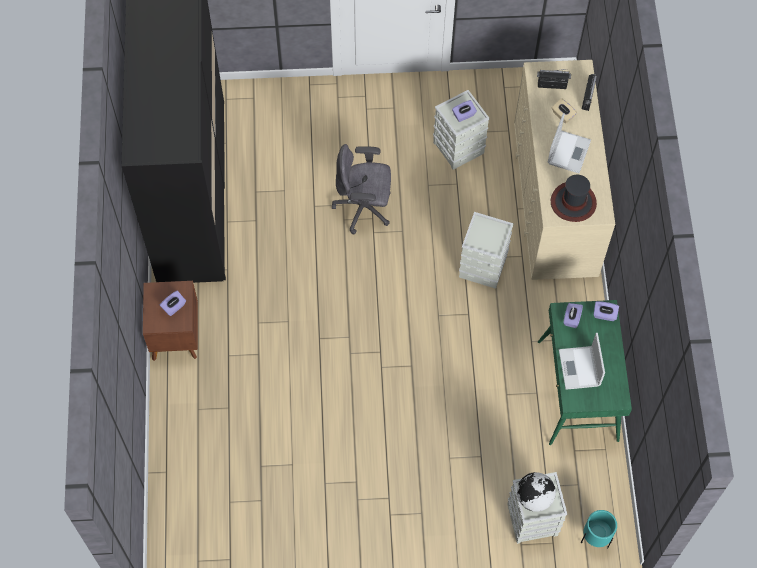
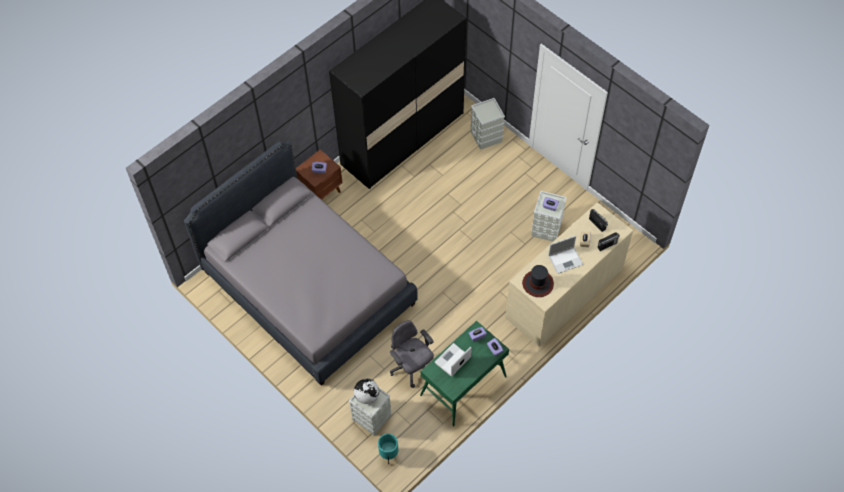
camera: 50 degrees right, 5 degrees down
grey office chair [332,144,391,234] -> grey office chair moved to [390,320,434,388]
grey storage box [459,212,514,289] -> grey storage box moved to [470,98,505,150]
none -> grey bed [184,141,418,386]

